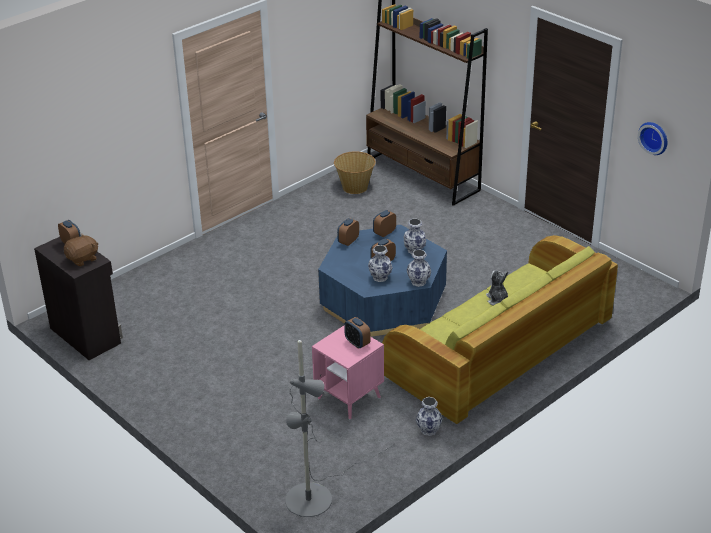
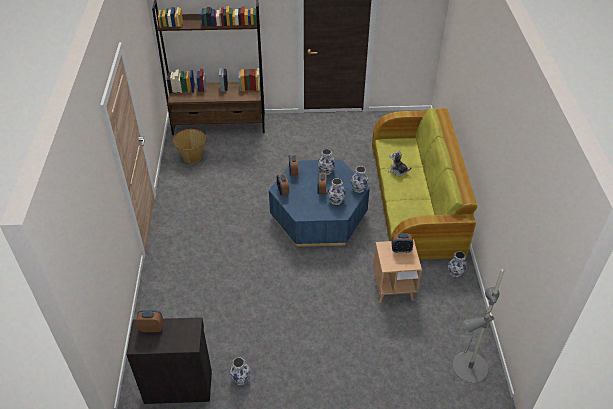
camera: 50 degrees left, 10 degrees up
brown plush toy [64,234,98,267] -> none
pink side table [312,326,384,419] -> brown side table [373,240,422,303]
wall clock [638,122,668,155] -> none
none -> vase [229,358,250,385]

